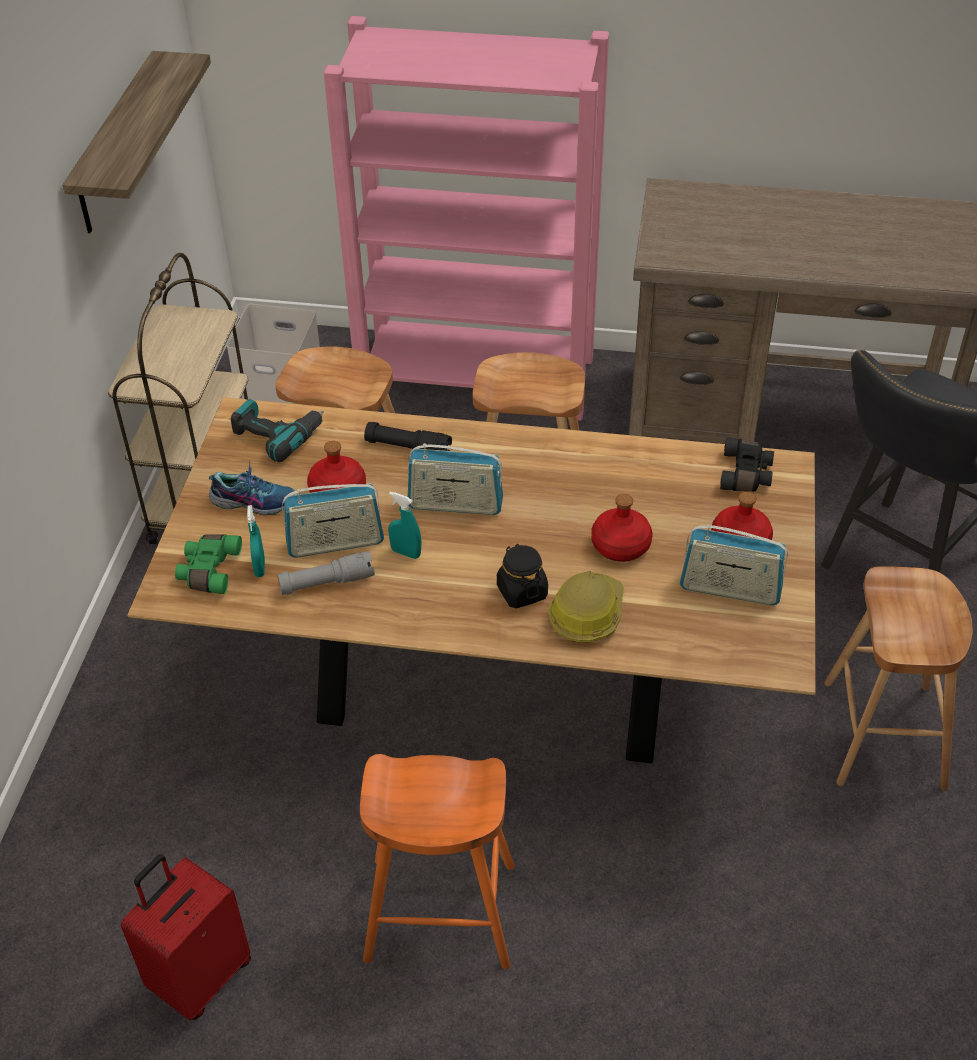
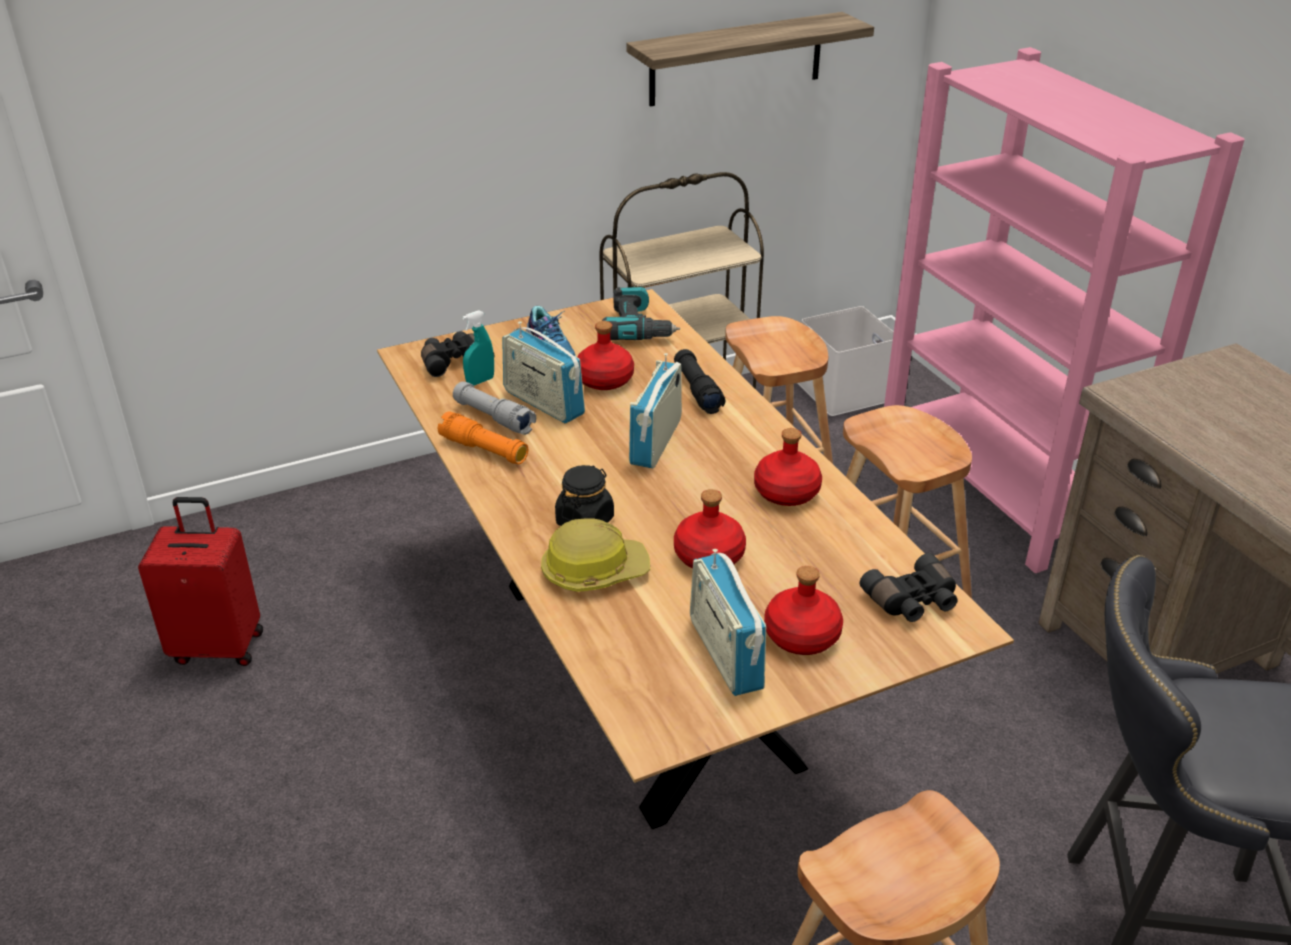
camera: 55 degrees right, 10 degrees down
green binoculars [175,535,242,594] -> black binoculars [421,331,494,377]
orange stool [360,754,515,969] -> none
turquoise spray bottle [388,492,421,559] -> none
radio [408,443,503,515] -> radio turned 45 degrees clockwise [629,353,682,469]
none -> orange flashlight [438,411,528,464]
none -> red bottle [754,428,822,506]

